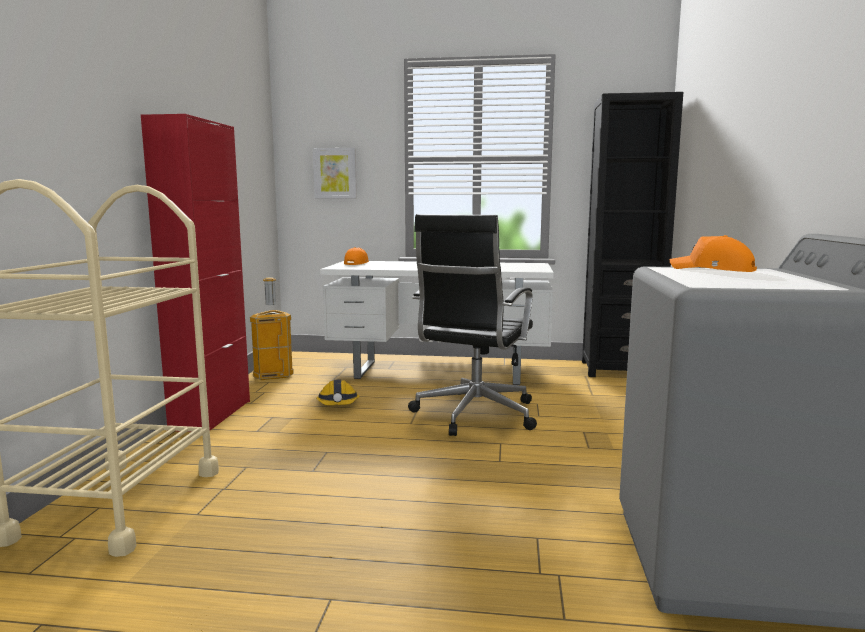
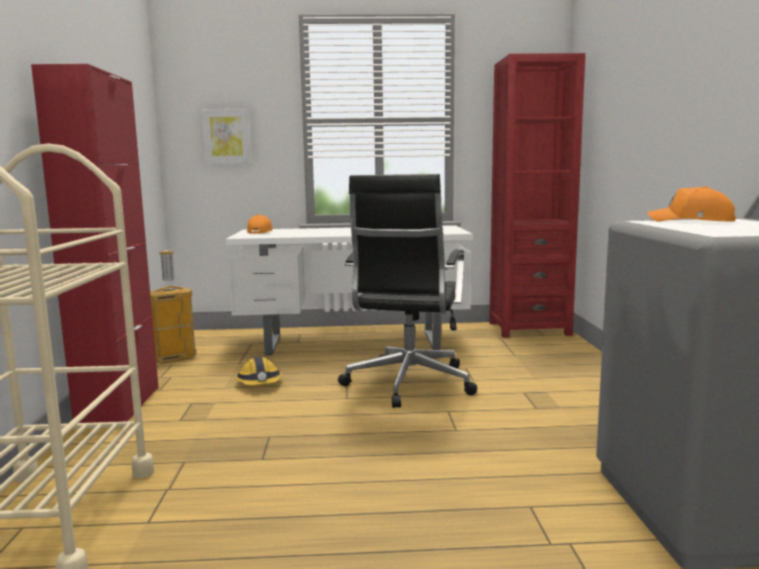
camera: 10 degrees left, 0 degrees up
black bookcase [582,92,683,377] -> red bookcase [489,53,585,338]

